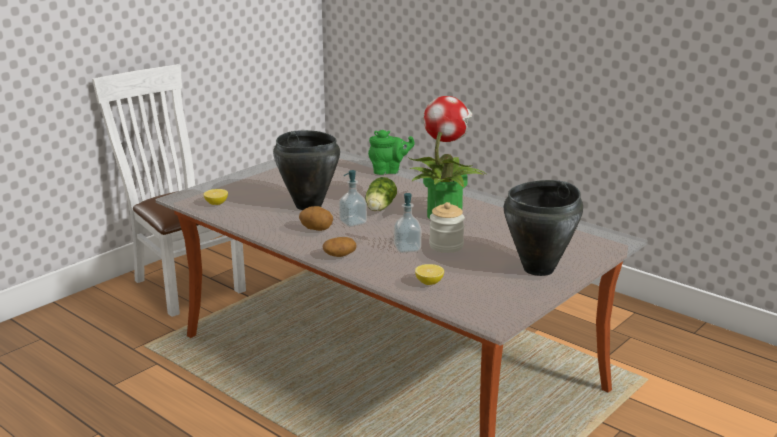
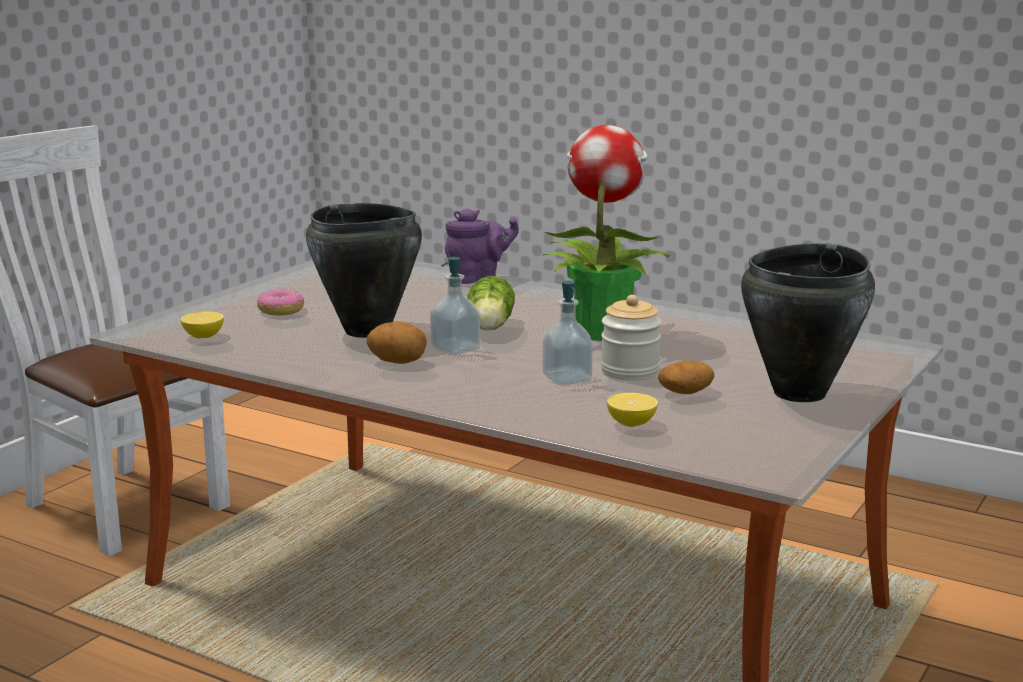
camera: 10 degrees left, 5 degrees down
potato [323,237,356,257] -> potato moved to [658,361,714,394]
green teapot [368,130,415,175] -> purple teapot [445,208,519,284]
none -> donut [257,289,304,316]

